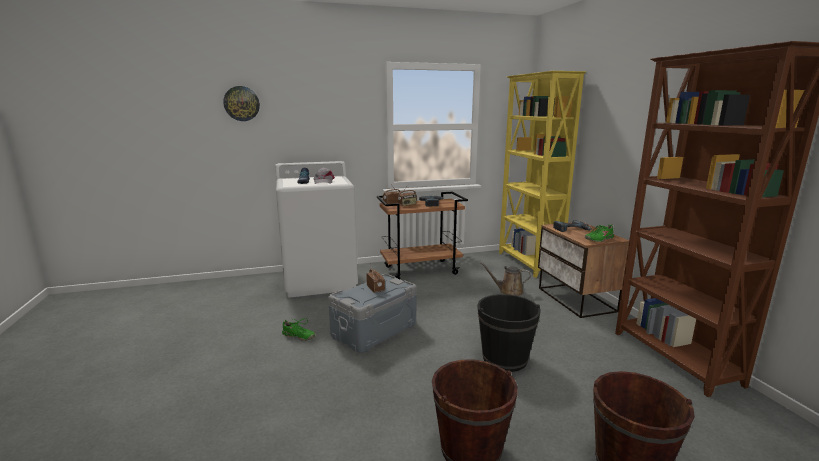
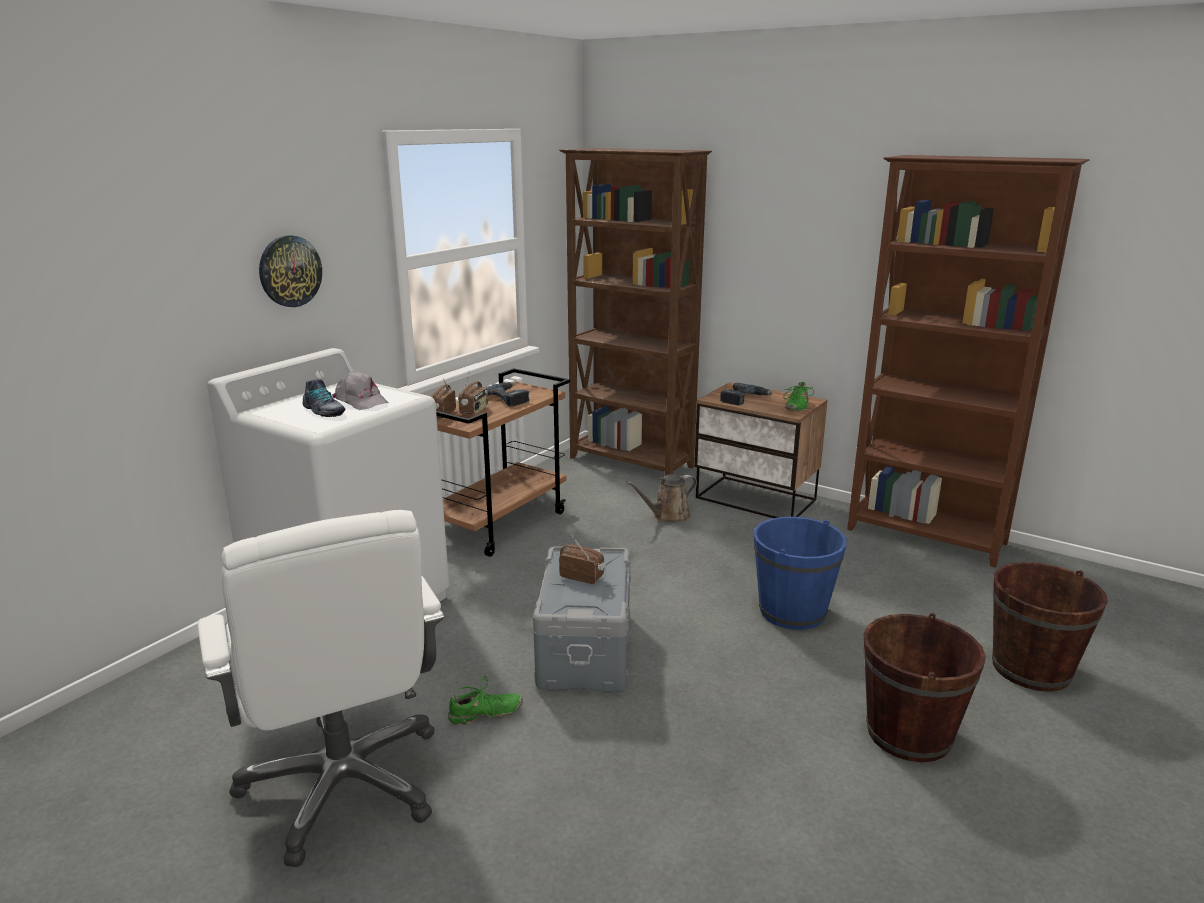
camera: 40 degrees left, 5 degrees up
wall clock [223,86,260,121] -> wall clock moved to [259,235,322,307]
black bucket [477,294,541,372] -> blue bucket [753,517,847,630]
yellow bookcase [499,71,586,278] -> brown bookcase [559,148,712,476]
none -> white office chair [198,510,445,867]

